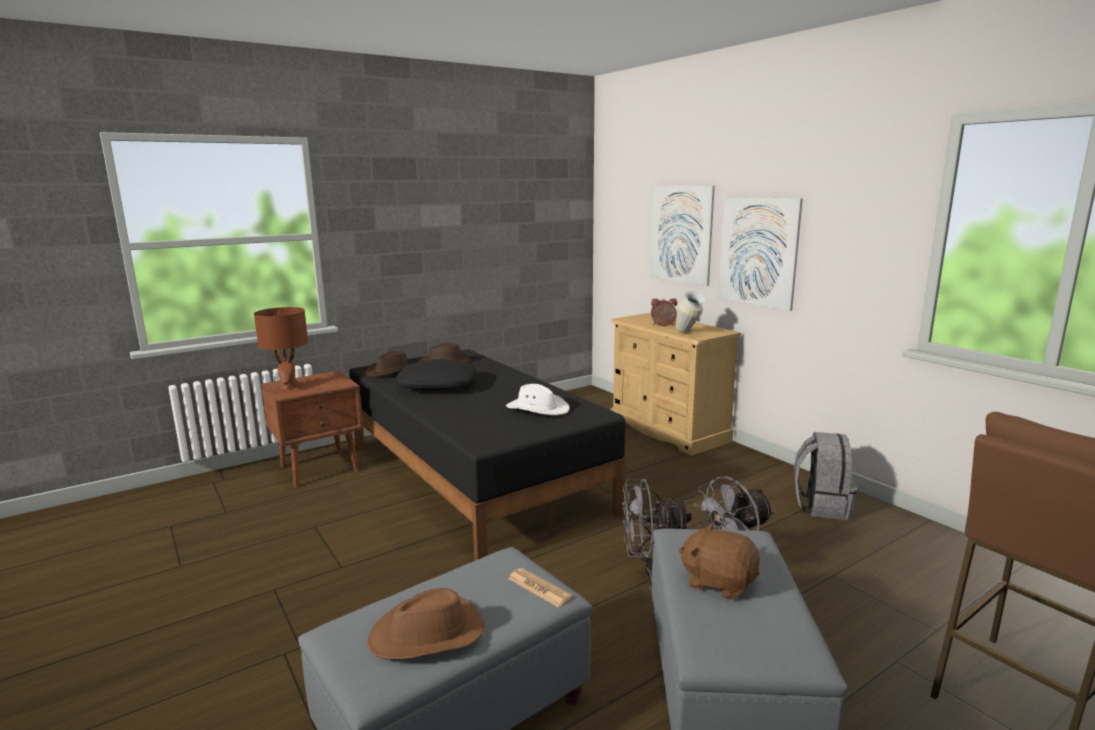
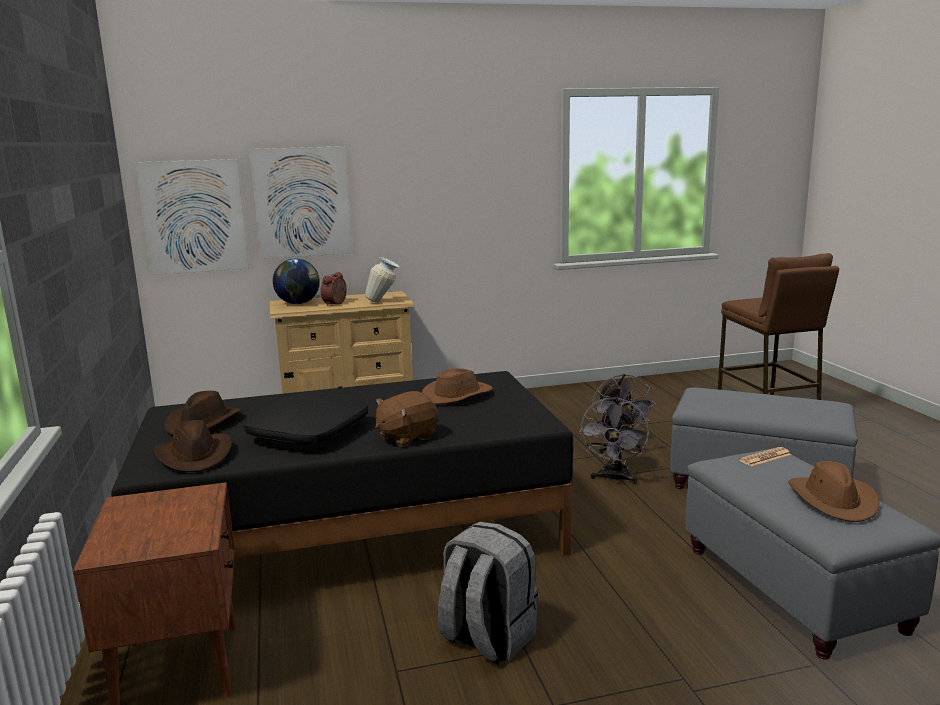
camera: 70 degrees left, 0 degrees up
brown table lamp [254,307,308,389] -> none
white hat [506,384,570,415] -> brown hat [422,368,493,404]
brown plush toy [679,524,760,600] -> brown plush toy moved to [375,391,438,447]
picture [718,197,803,311] -> picture moved to [136,159,249,275]
grey backpack [794,432,857,520] -> grey backpack moved to [438,522,538,665]
none -> globe [273,259,320,304]

